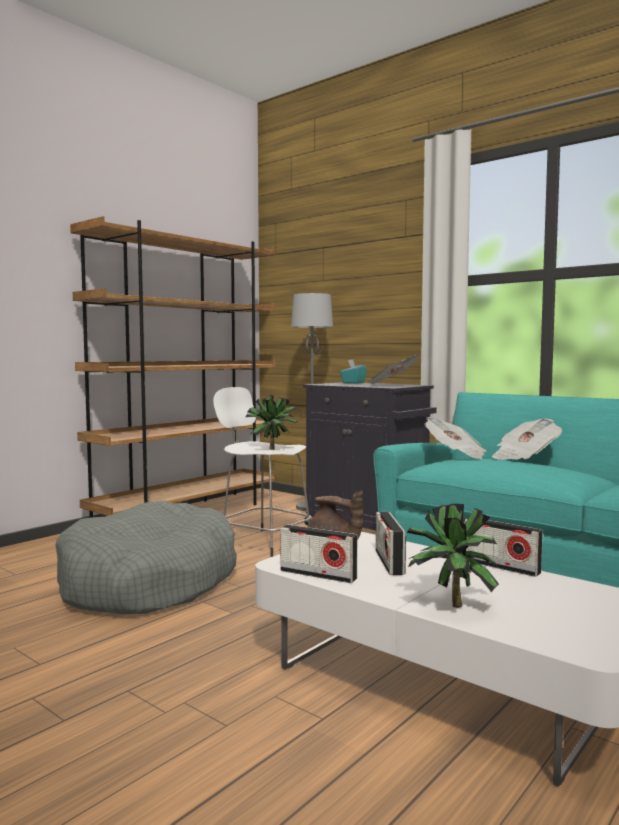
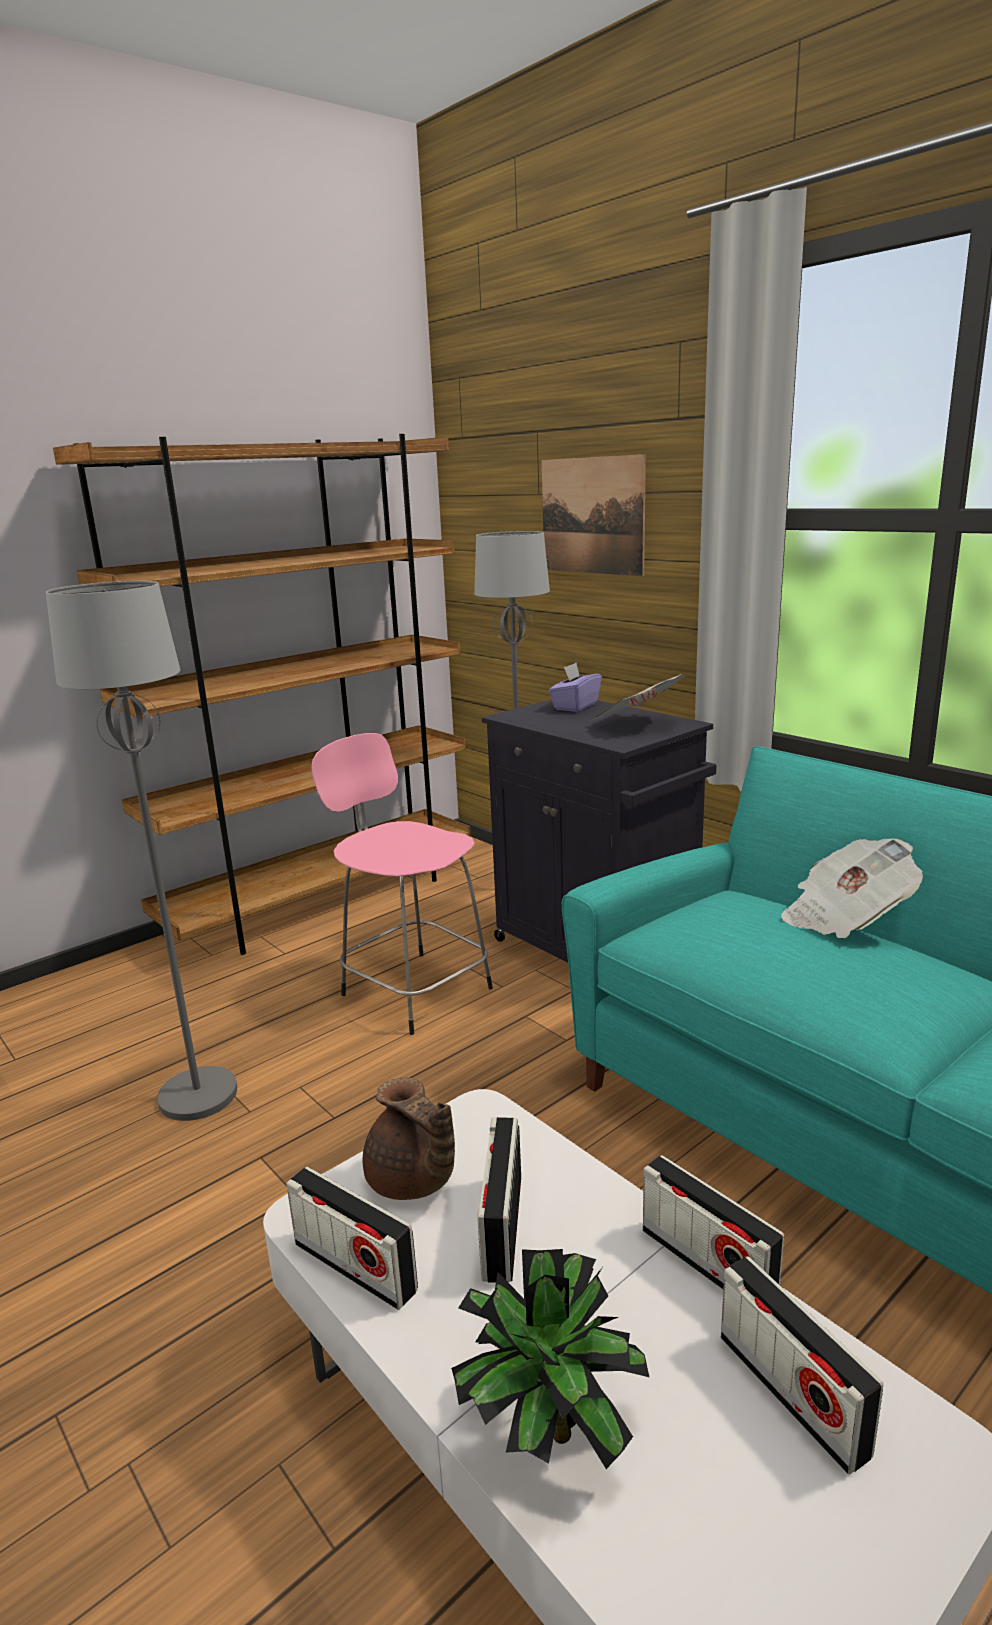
camera: 10 degrees right, 15 degrees up
grey dog bed [55,501,237,614] -> grey floor lamp [46,581,237,1121]
white stool [213,387,311,557] -> pink stool [311,733,493,1035]
potted plant [246,395,298,450] -> none
turquoise tissue box [340,360,367,384] -> purple tissue box [549,663,602,712]
newspaper [425,417,487,460] -> none
none -> picture [542,454,646,576]
none -> radio [721,1256,884,1475]

